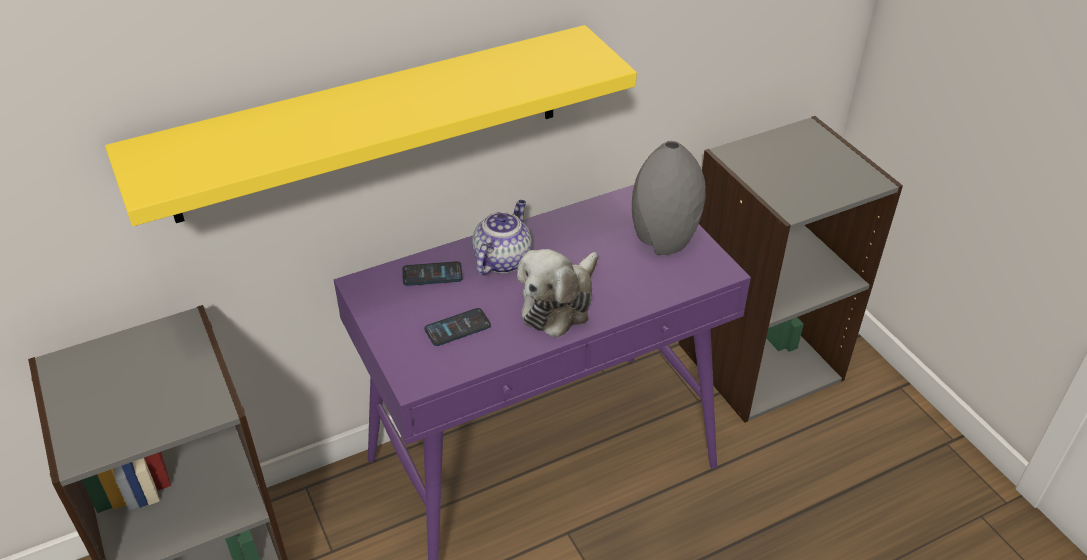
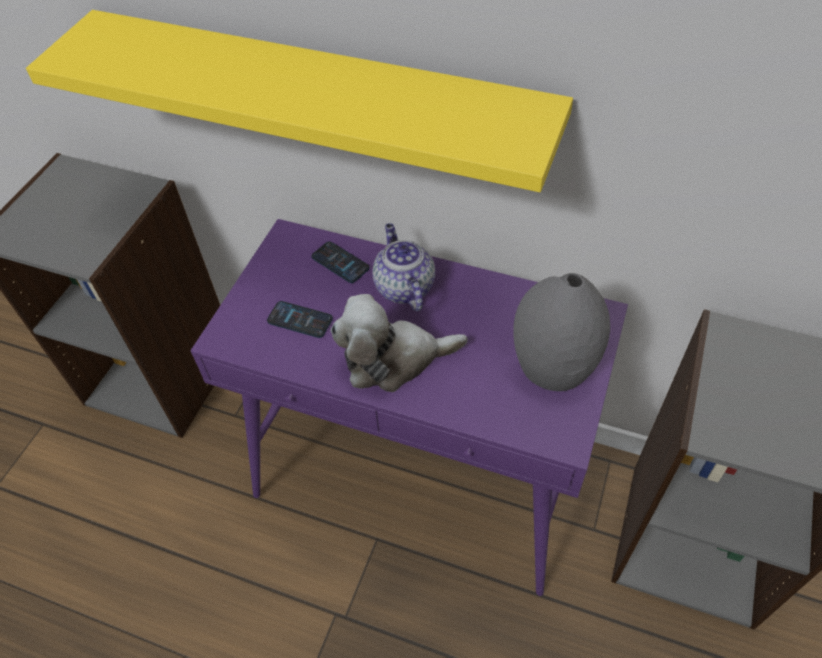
camera: 50 degrees right, 10 degrees up
teapot [472,200,532,275] -> teapot turned 90 degrees counterclockwise [372,223,435,311]

